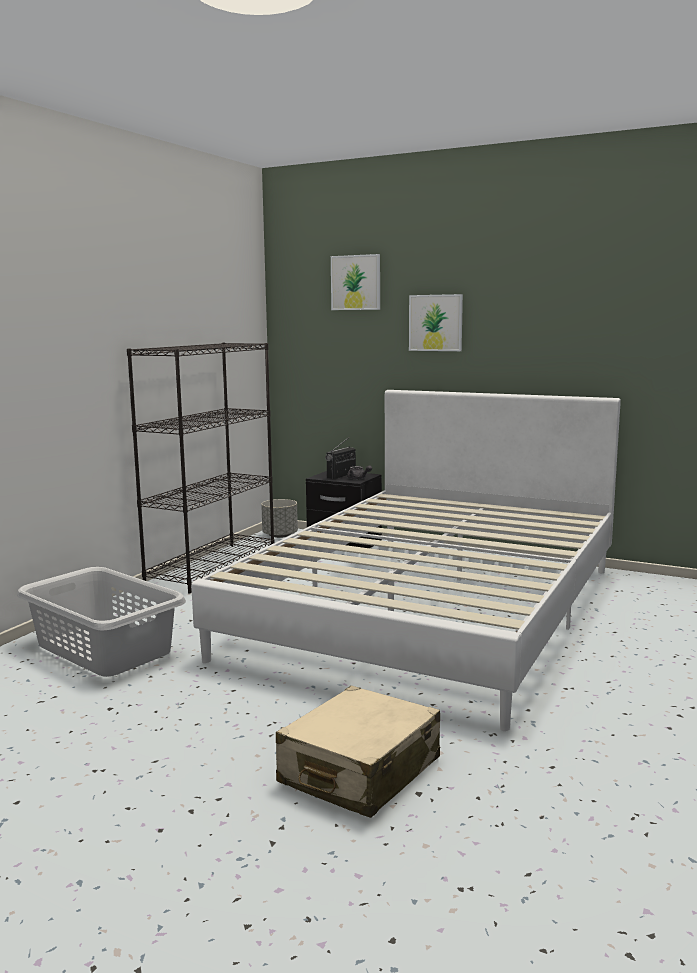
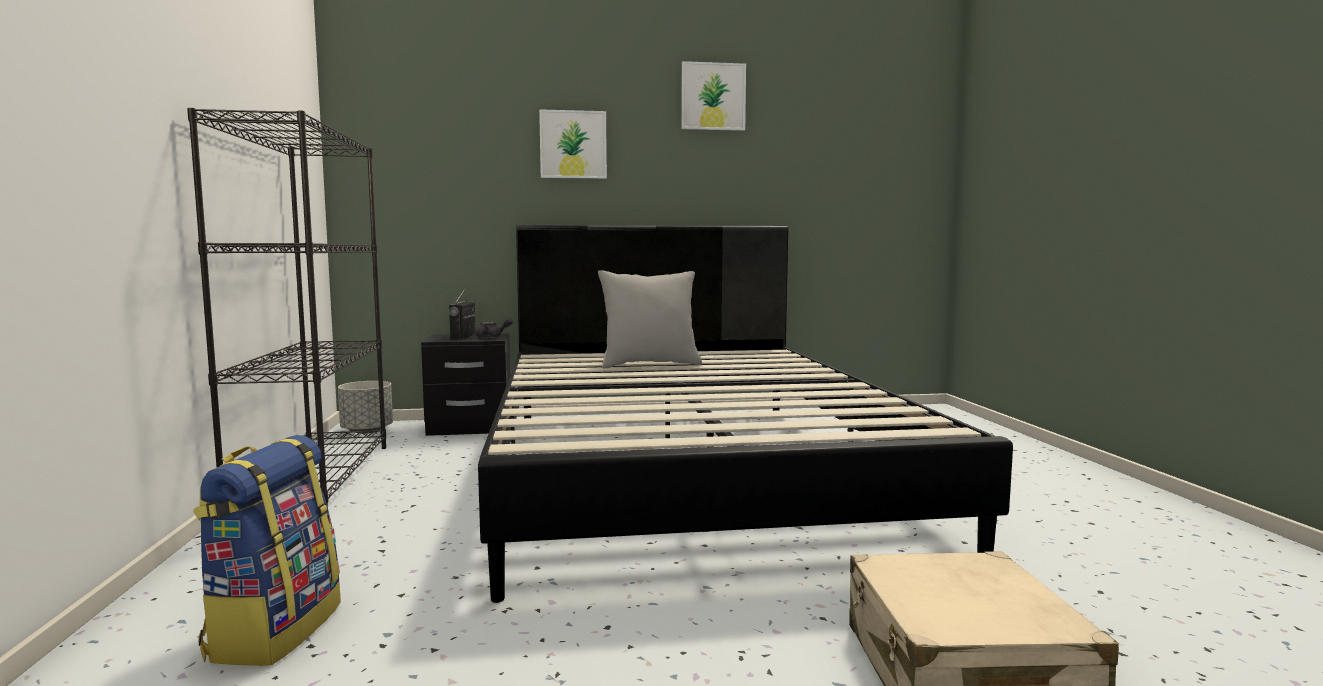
camera: 35 degrees left, 5 degrees down
grey laundry basket [17,567,186,677] -> backpack [193,435,341,665]
white bed [191,390,621,731] -> black bed [478,225,1013,603]
picture [331,254,380,310] -> picture moved to [681,61,746,131]
none -> grey pillow [598,270,702,368]

